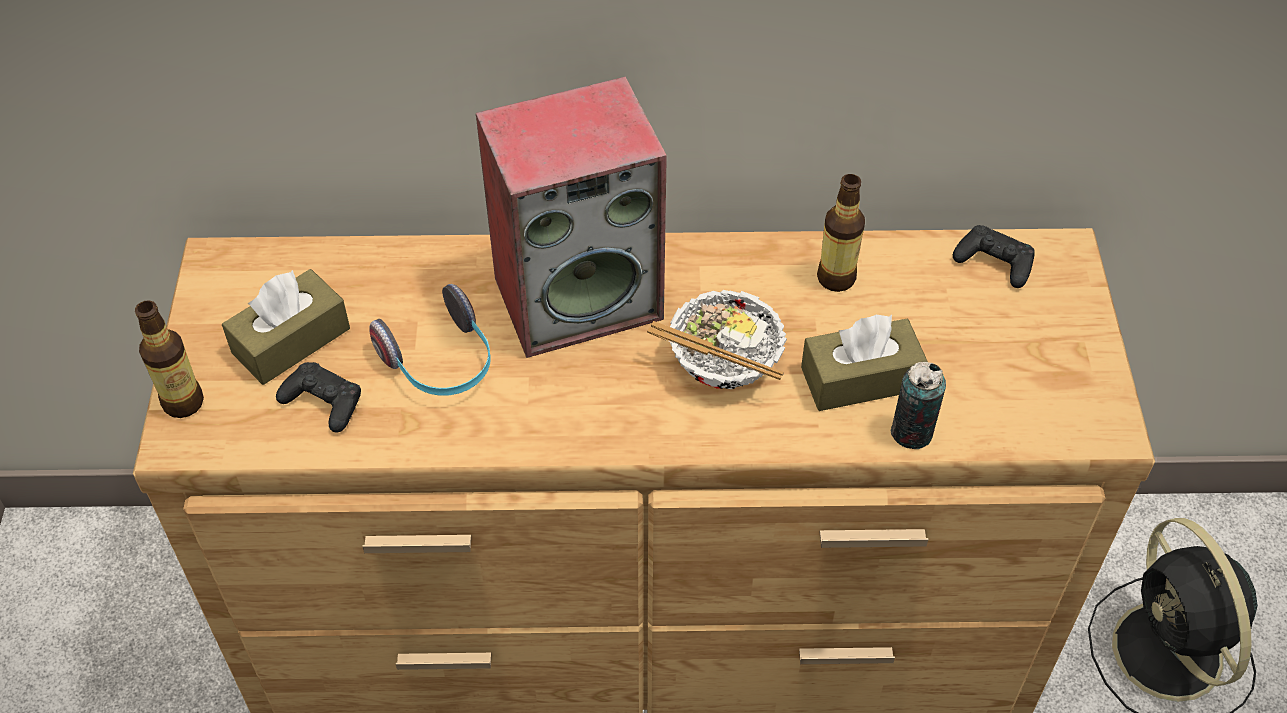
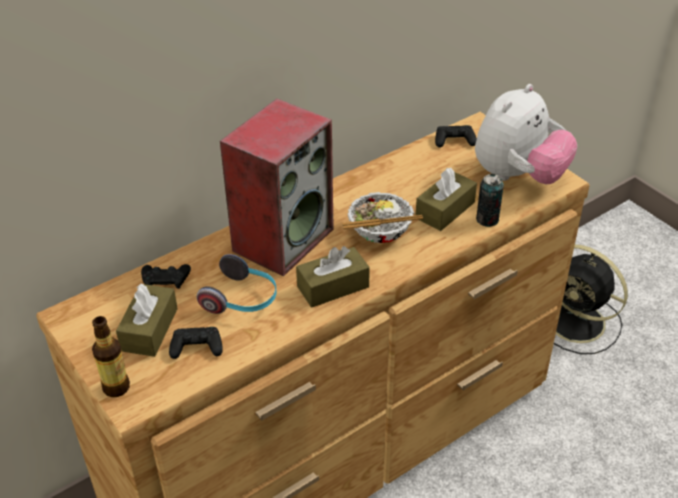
camera: 35 degrees left, 10 degrees down
bottle [817,174,865,292] -> none
none -> black game controller [141,264,191,289]
none -> brown tissue box [296,246,370,308]
none -> plush toy [475,84,577,185]

